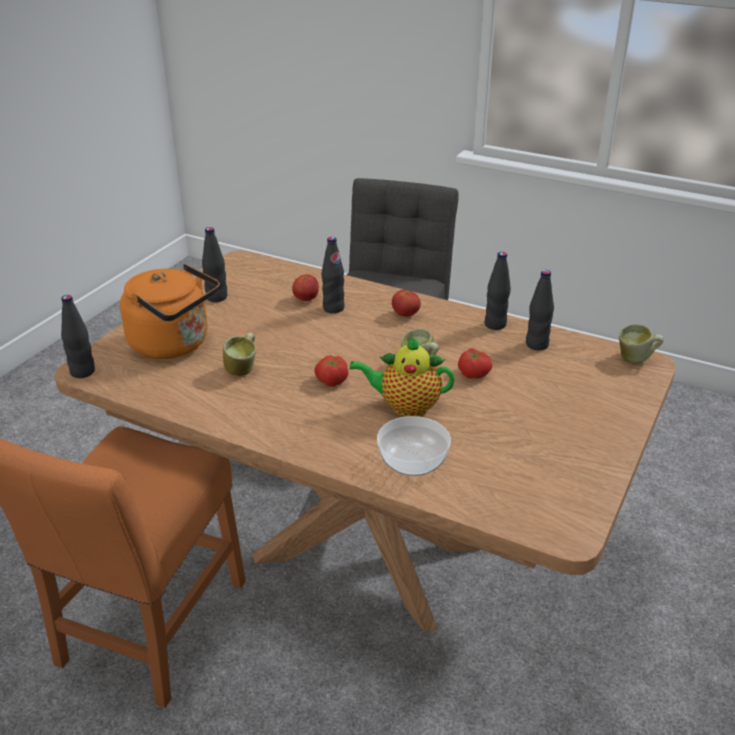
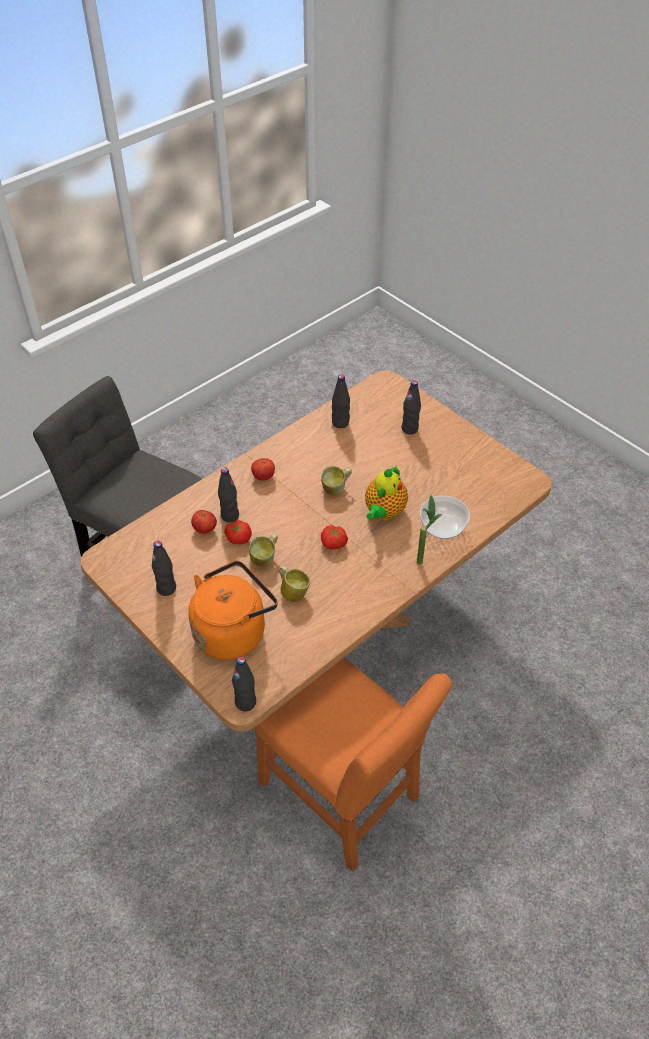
camera: 70 degrees left, 15 degrees up
tomato [458,348,492,379] -> tomato moved to [224,520,252,545]
black bottle [485,252,511,330] -> black bottle moved to [402,380,421,435]
mug [619,324,664,363] -> mug moved to [249,533,278,567]
none -> potted plant [417,495,442,565]

